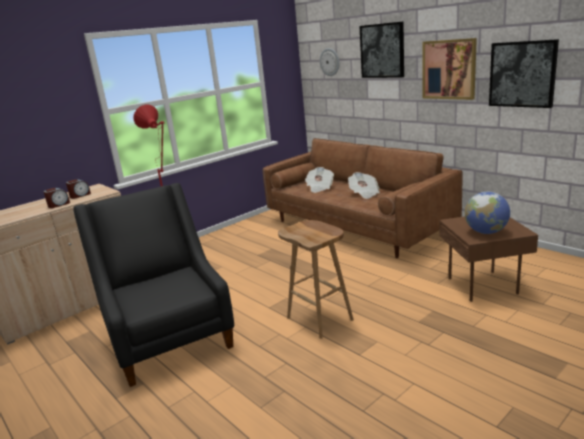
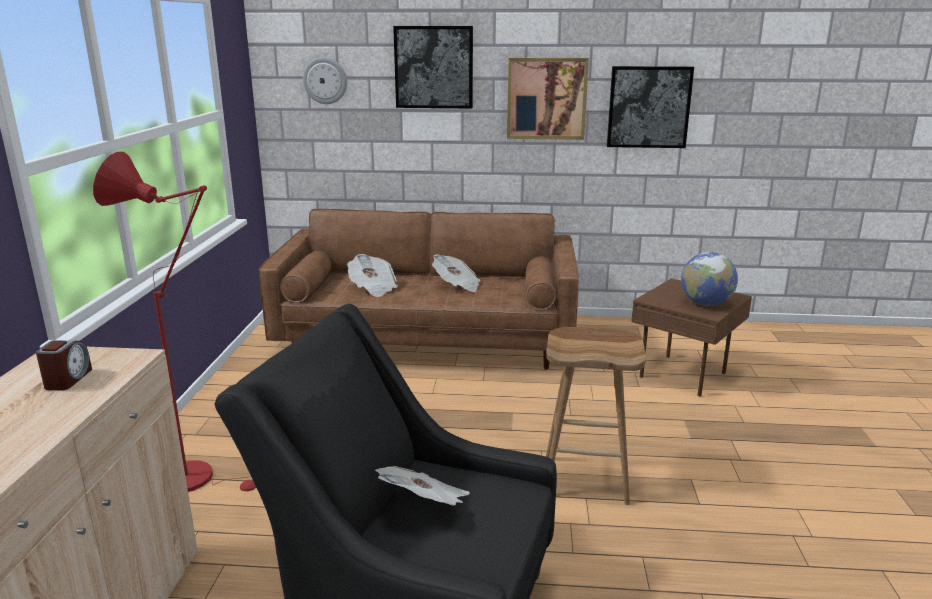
camera: 45 degrees left, 0 degrees up
alarm clock [44,188,70,208] -> none
none -> newspaper [374,466,470,506]

